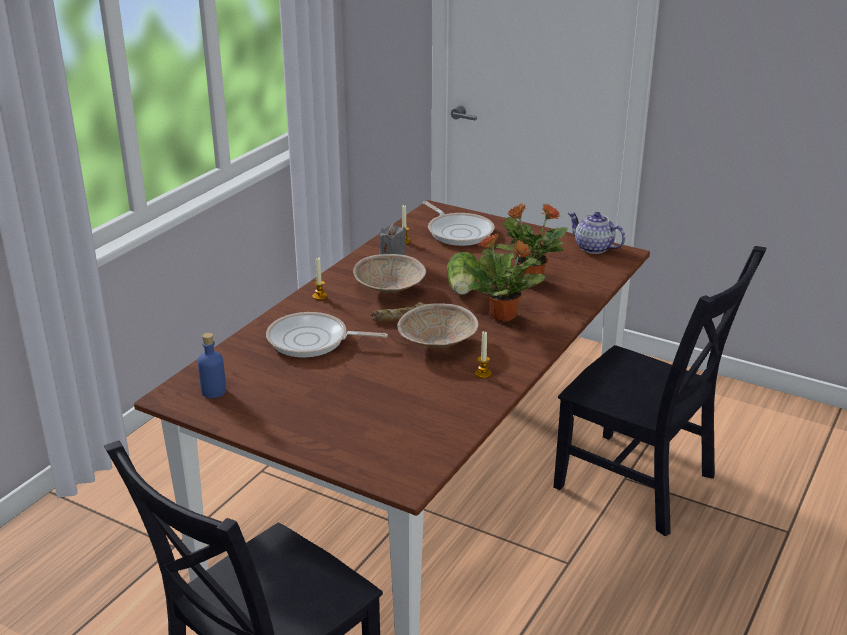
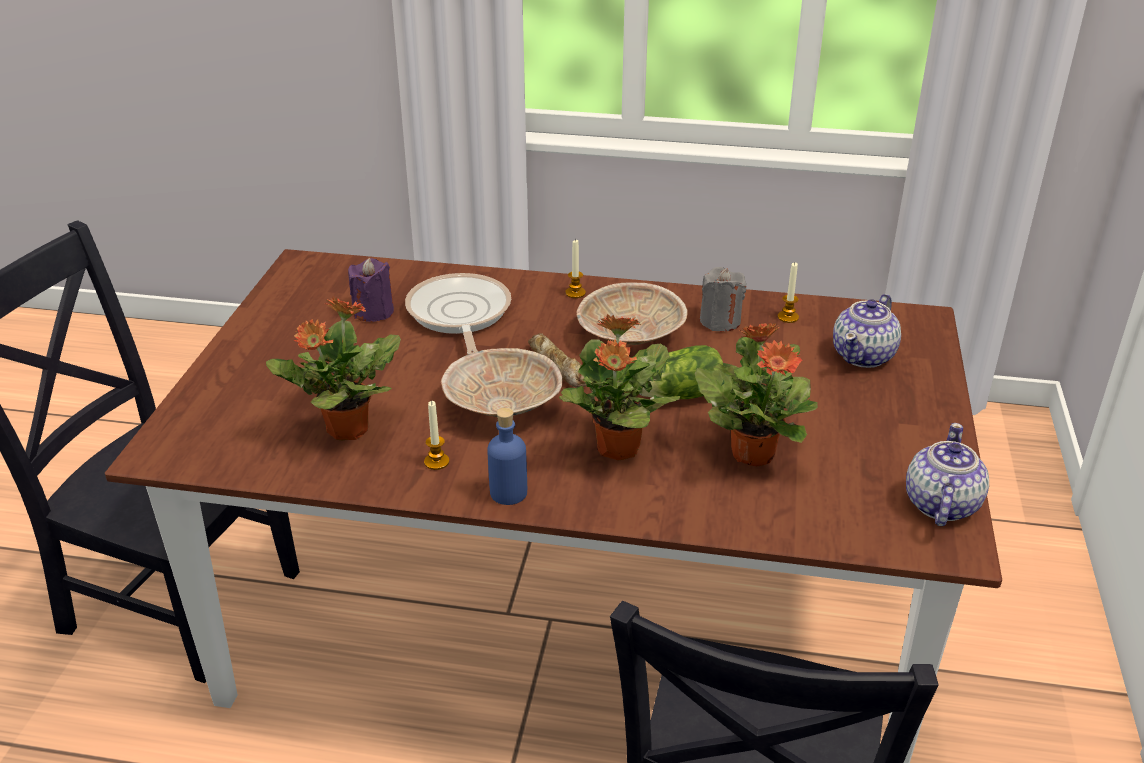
camera: 70 degrees right, 5 degrees up
blue bottle [198,332,226,398] -> blue bottle moved to [487,408,527,505]
frying pan [422,201,495,246] -> teapot [833,294,901,368]
none -> potted plant [266,296,401,440]
none -> purple candle [348,258,394,322]

